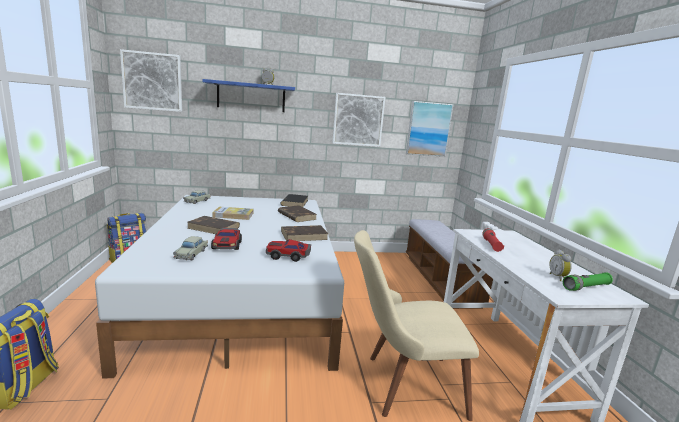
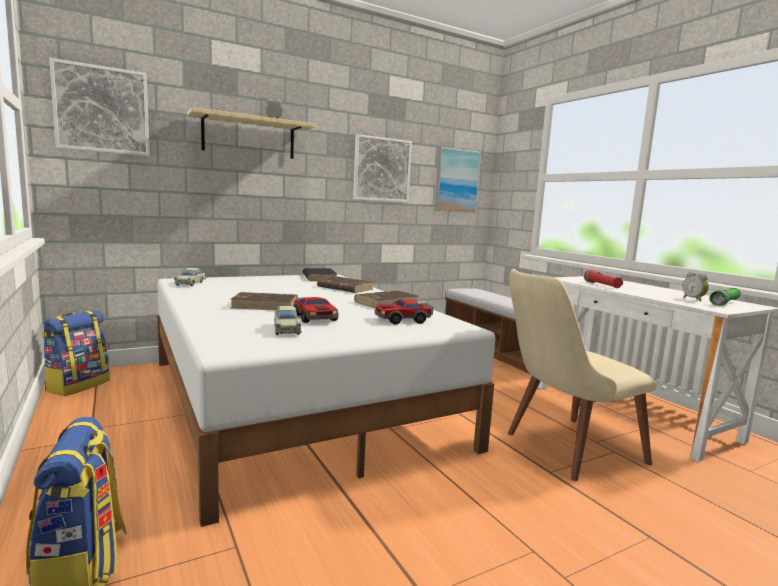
camera: 20 degrees left, 5 degrees down
blue shelf [202,79,295,112] -> beige shelf [187,107,316,159]
book [212,207,254,220] -> none

